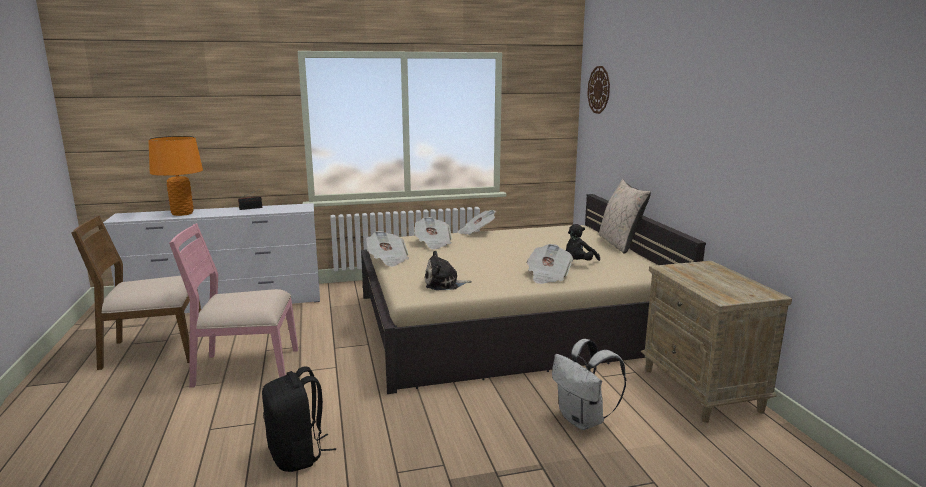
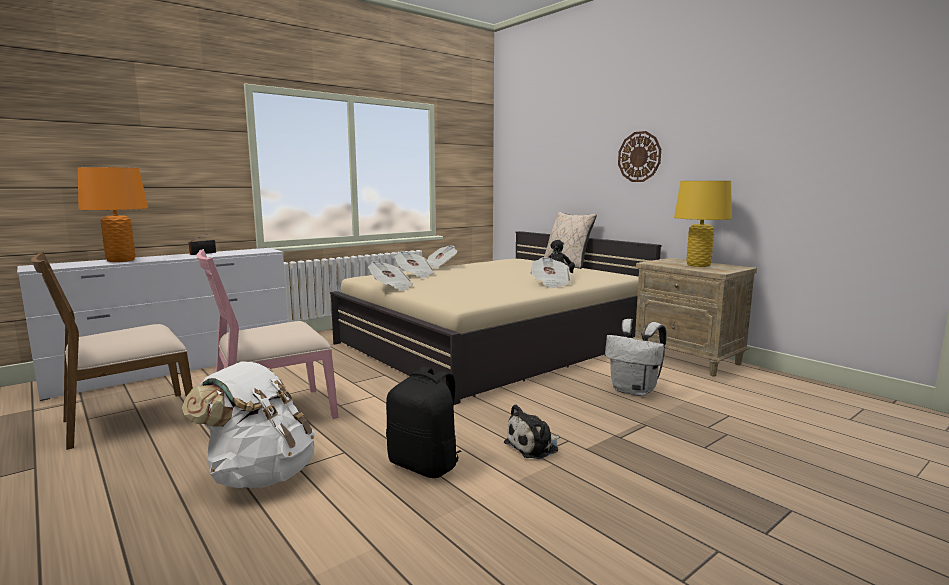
camera: 25 degrees left, 5 degrees down
plush toy [425,251,472,290] -> plush toy moved to [504,404,560,459]
wall clock [587,66,610,114] -> wall clock moved to [618,131,661,182]
none -> white backpack [182,361,316,488]
none -> yellow table lamp [674,181,732,267]

